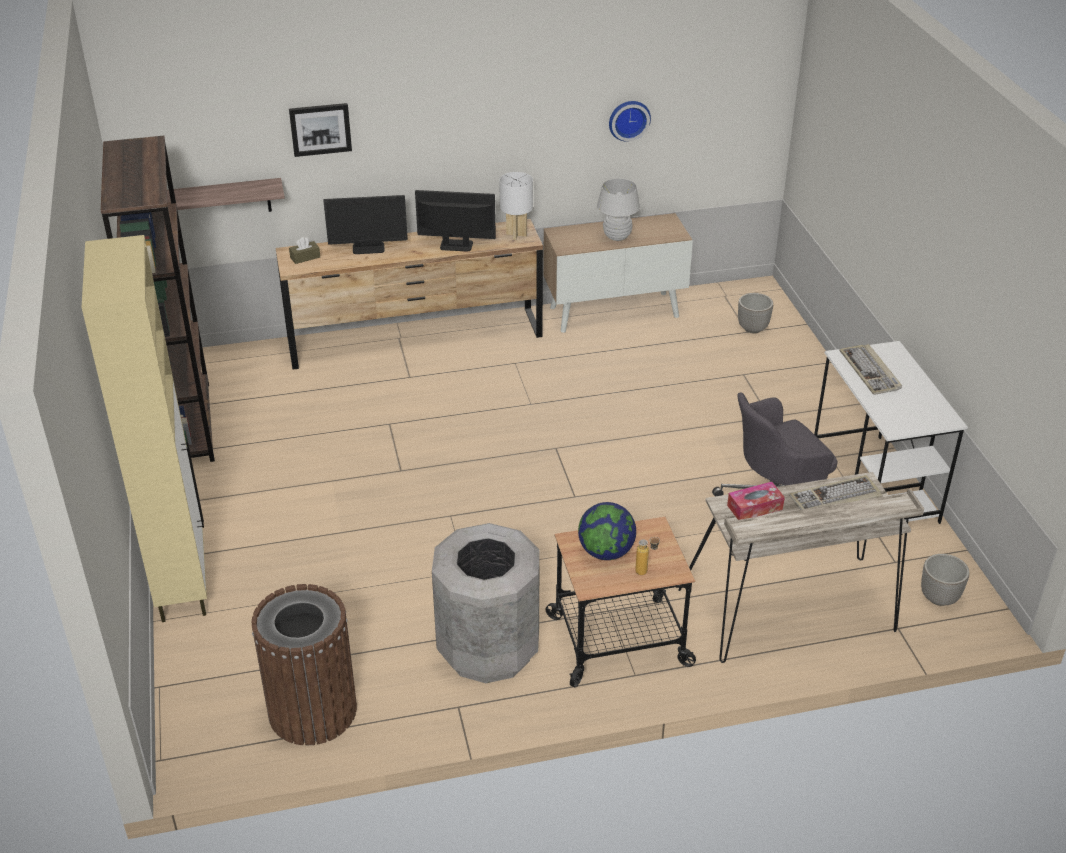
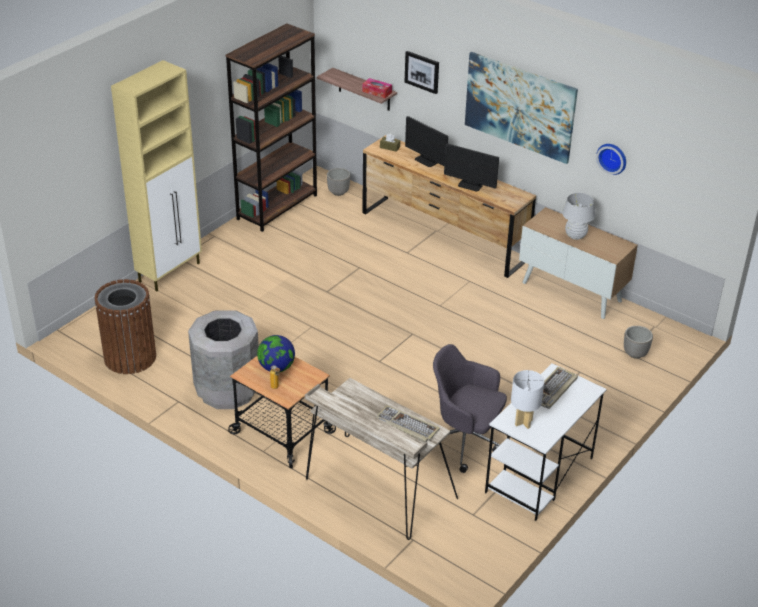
camera: 50 degrees right, 0 degrees up
monitor [415,190,496,252] -> monitor turned 150 degrees clockwise [444,143,499,192]
white table lamp [499,172,533,240] -> white table lamp moved to [511,370,544,429]
tissue box [727,482,785,520] -> tissue box moved to [362,78,392,98]
planter [921,554,970,606] -> planter moved to [327,168,350,196]
none -> picture [465,52,578,164]

